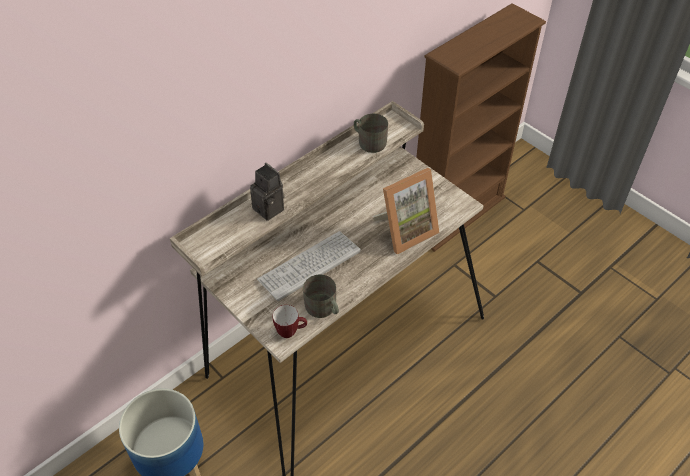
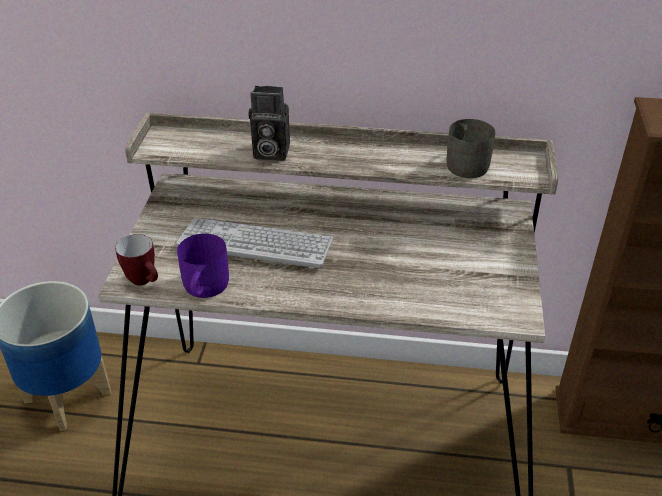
camera: 50 degrees right, 10 degrees down
camera [250,163,285,221] -> camera turned 90 degrees clockwise [249,86,290,161]
grey mug [303,275,339,318] -> purple mug [177,234,229,298]
picture frame [372,168,440,255] -> none

